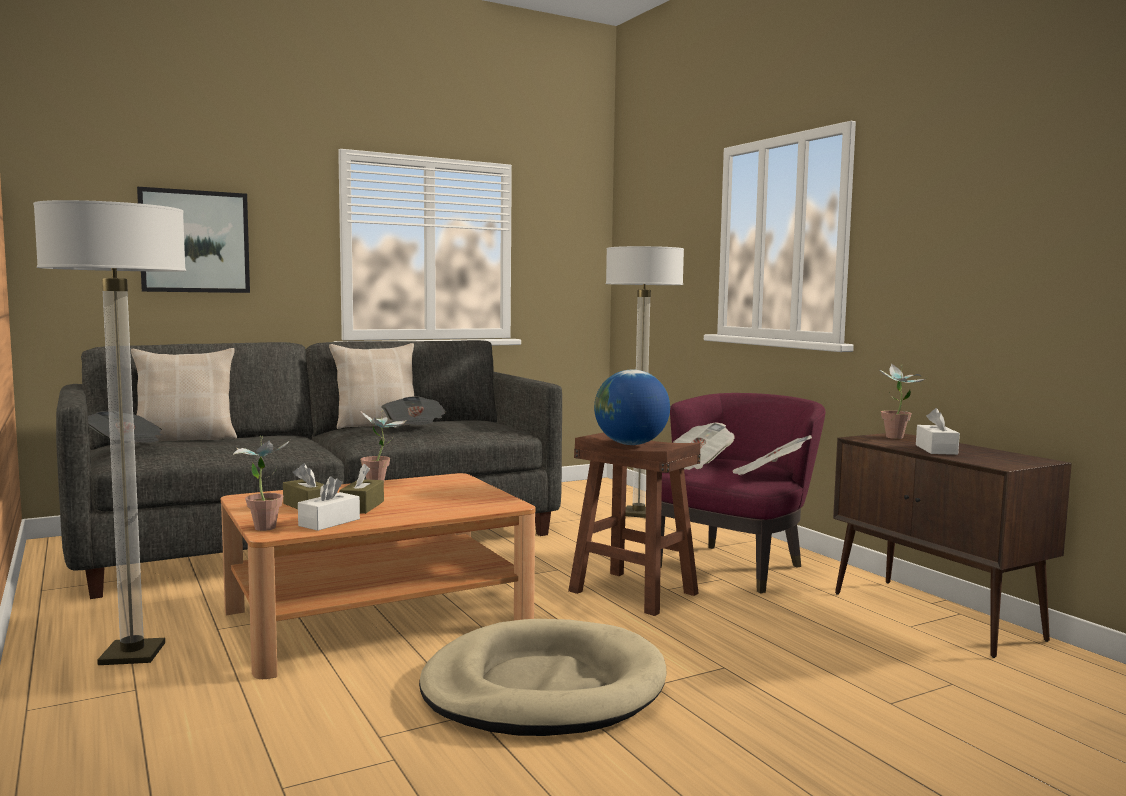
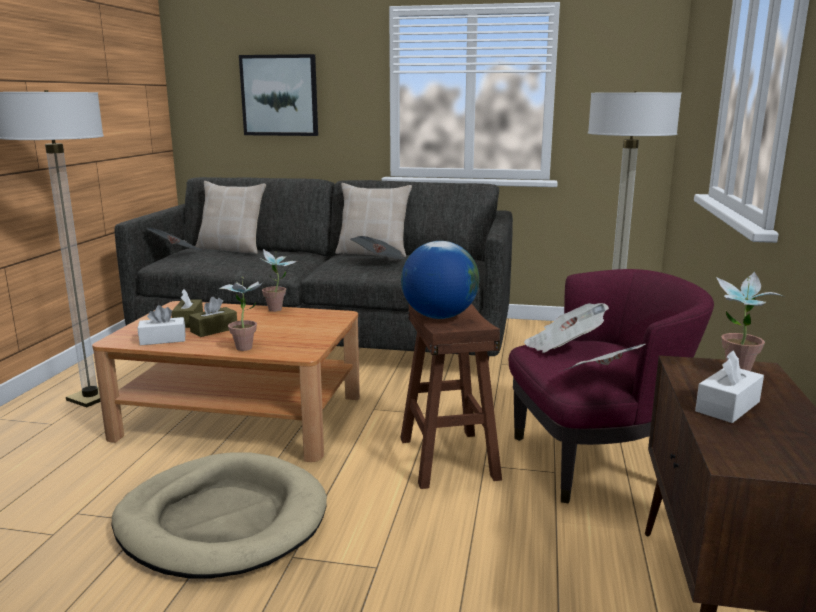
camera: 40 degrees right, 10 degrees up
potted plant [233,436,290,531] -> potted plant moved to [219,278,263,351]

